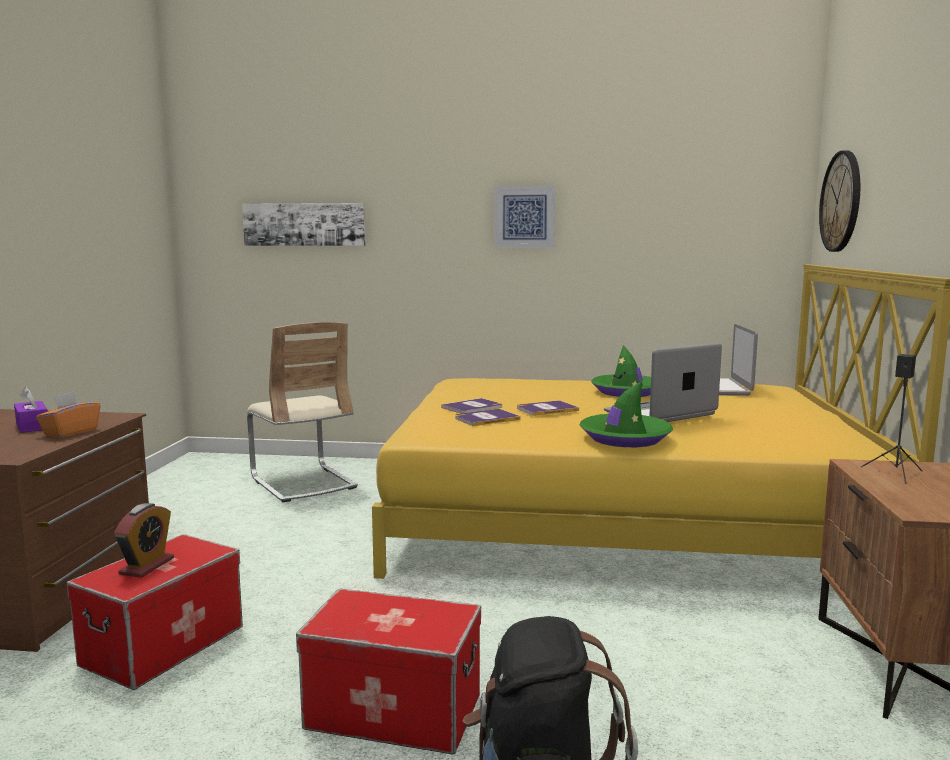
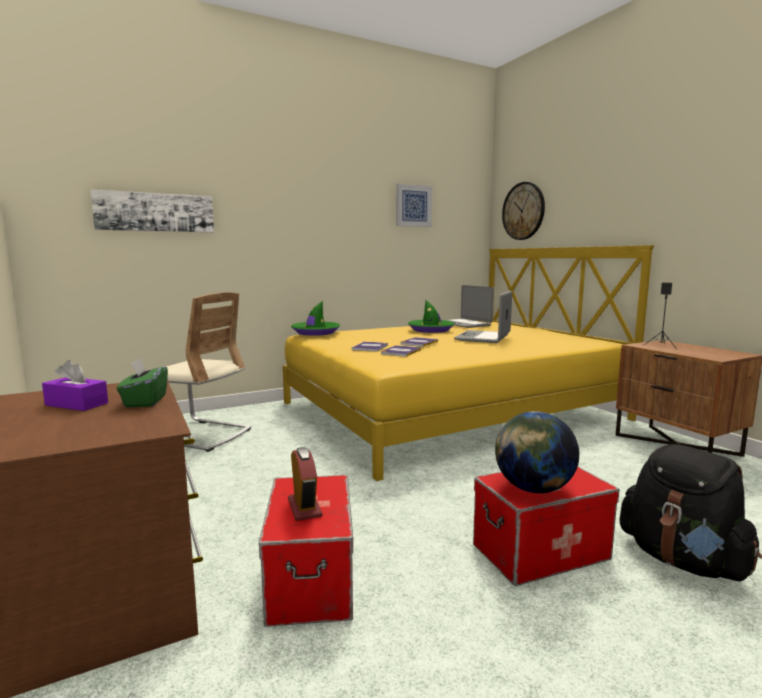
camera: 35 degrees left, 0 degrees up
orange tissue box [36,391,101,438] -> green tissue box [117,358,168,408]
picture [494,186,555,248] -> picture moved to [396,184,432,227]
green hat [579,381,673,447] -> green hat moved to [291,301,340,336]
none -> globe [495,411,579,493]

